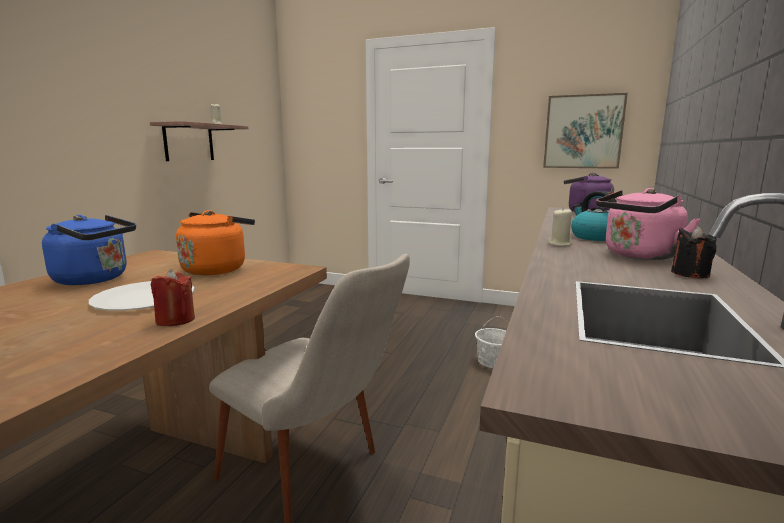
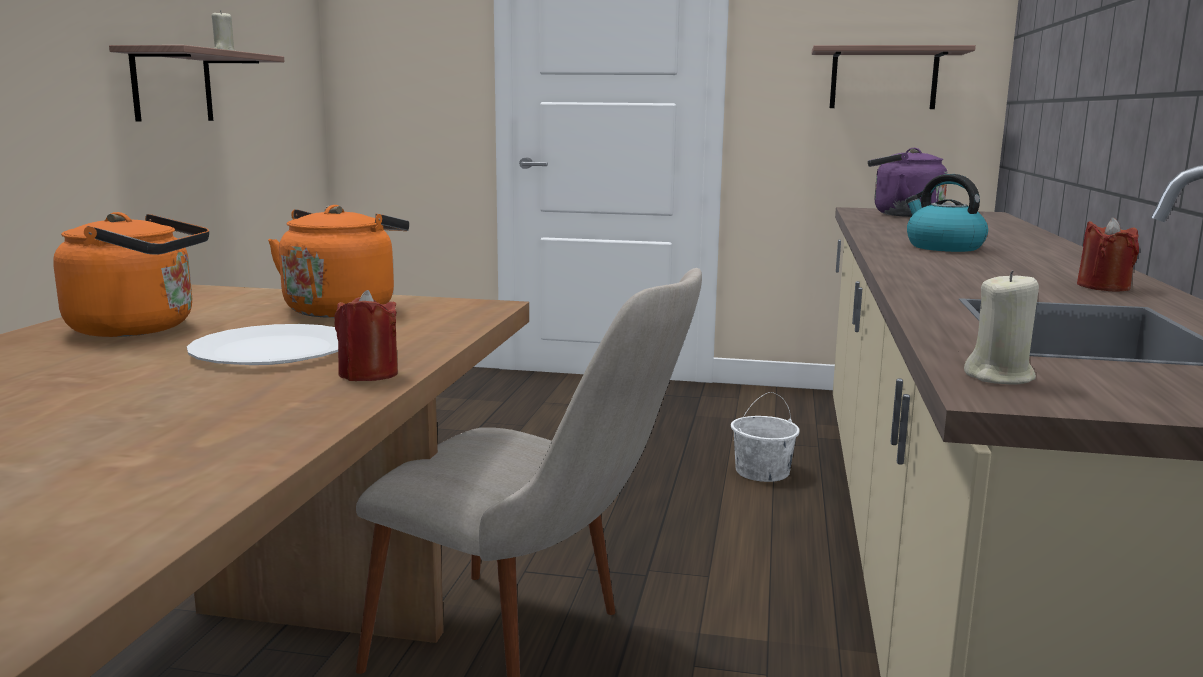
camera: 10 degrees left, 0 degrees up
blue kettle [42,215,136,285] -> orange kettle [53,212,209,337]
picture [543,93,628,169] -> shelf [812,45,976,109]
beige candle [548,207,572,246] -> beige candle moved to [964,271,1039,385]
pink kettle [596,188,701,260] -> none
black candle [671,226,717,278] -> red candle [1077,217,1139,292]

